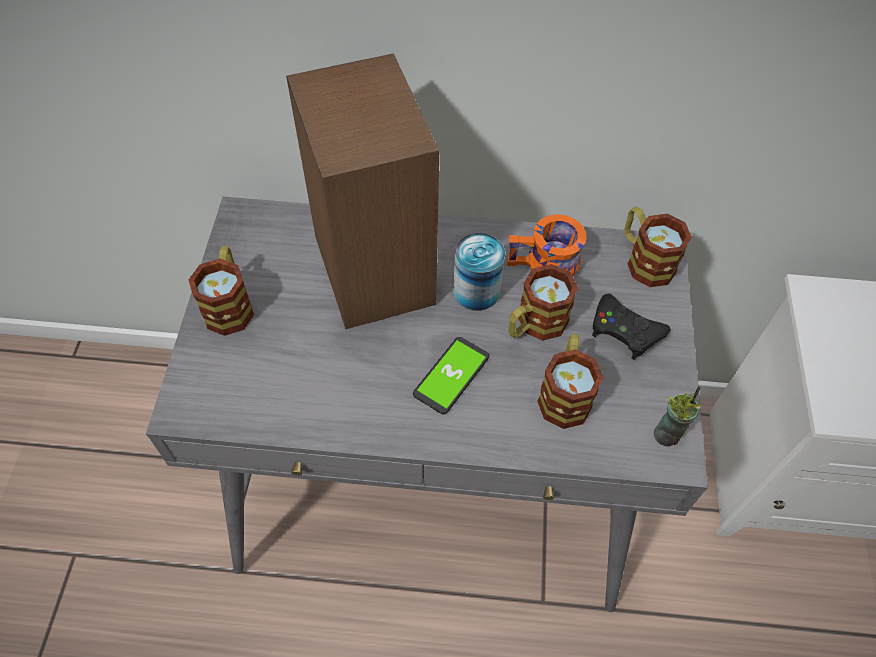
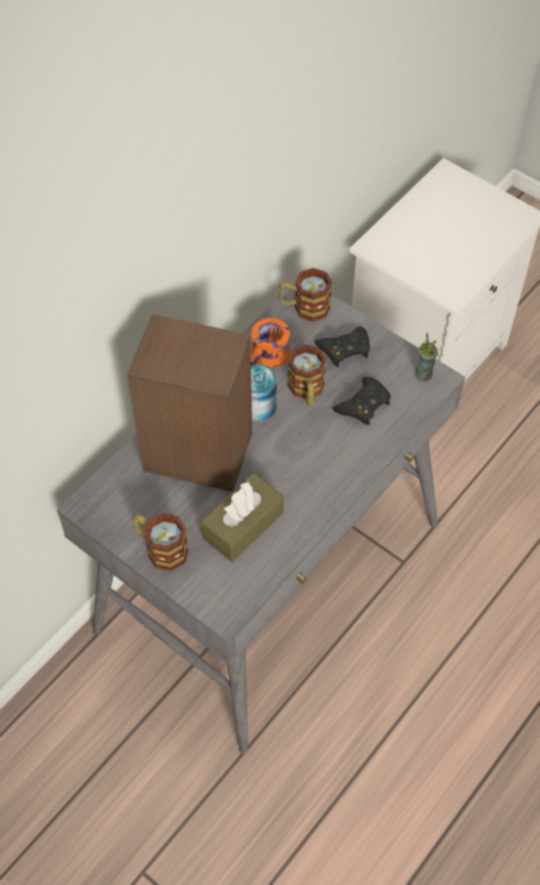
camera: 55 degrees left, 0 degrees up
phone [413,337,489,414] -> none
mug [537,334,604,429] -> black game controller [332,377,391,425]
none -> brown tissue box [201,473,284,562]

